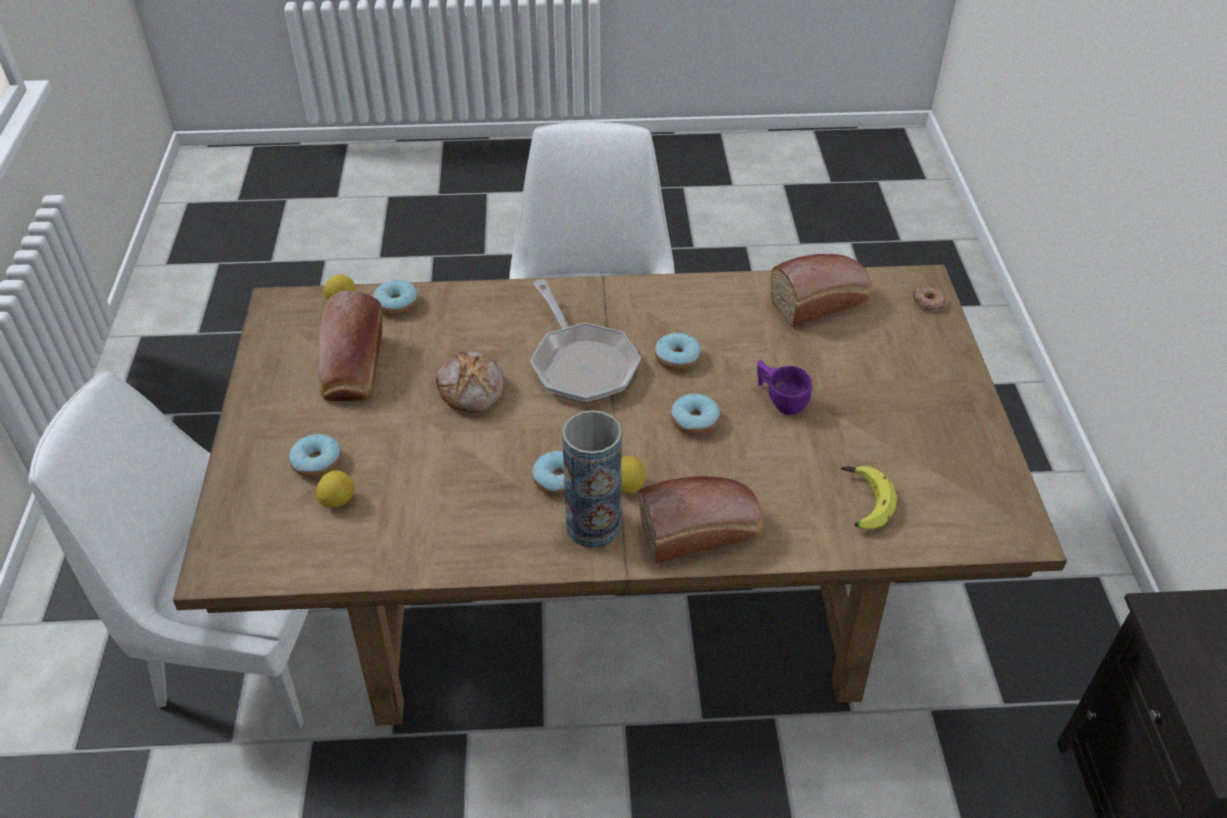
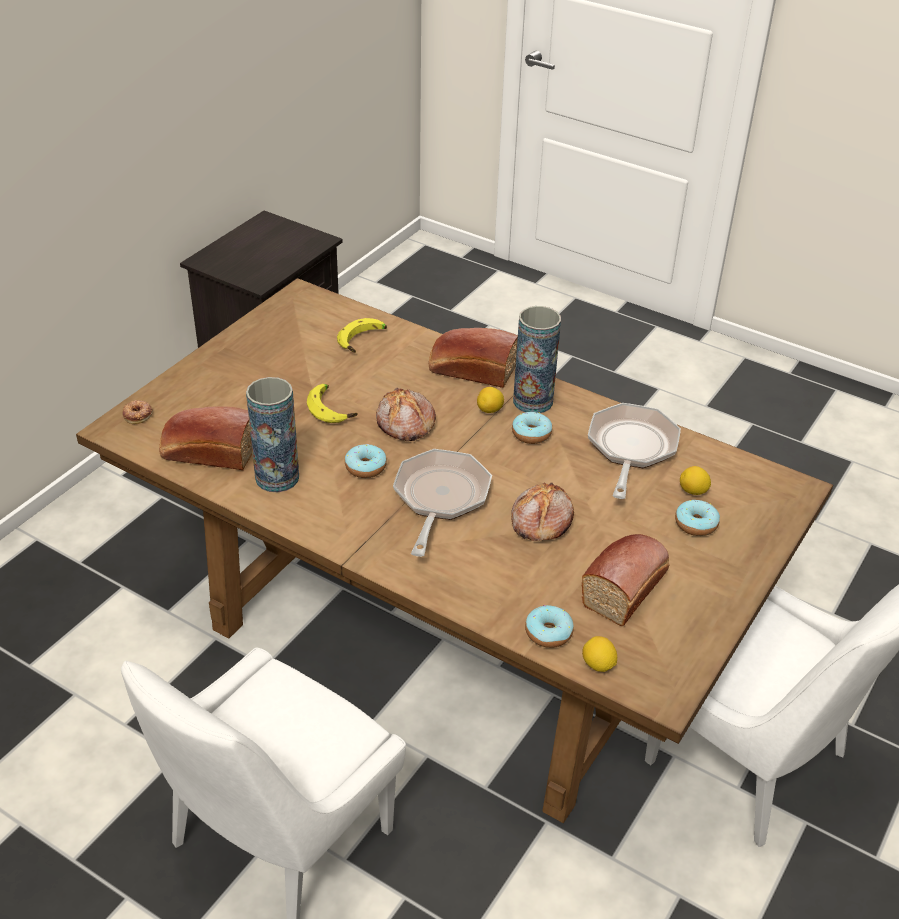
camera: 145 degrees left, 5 degrees down
donut [671,394,720,435] -> bread [376,388,436,441]
purple cup [757,360,812,415] -> banana [307,384,358,423]
none -> vase [246,377,299,492]
none -> frying pan [588,403,681,499]

